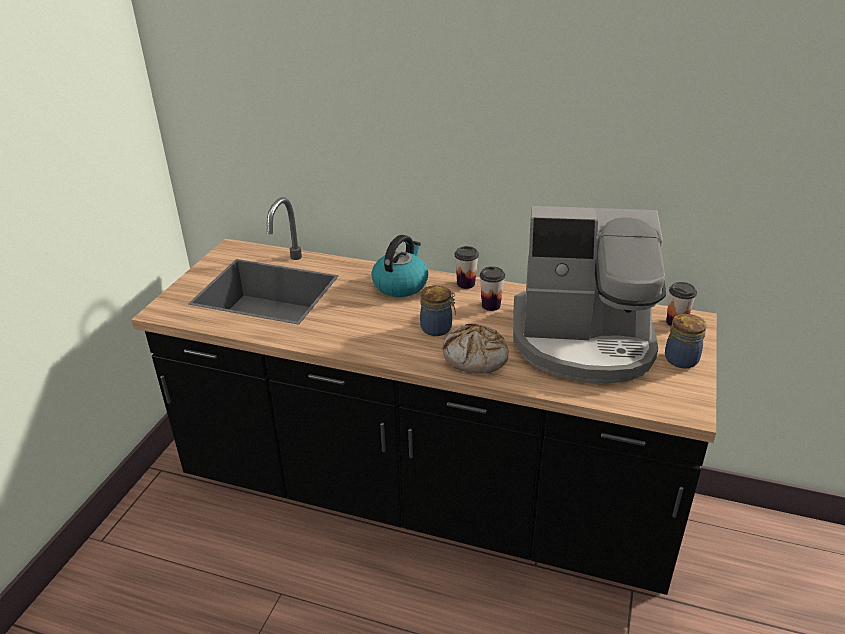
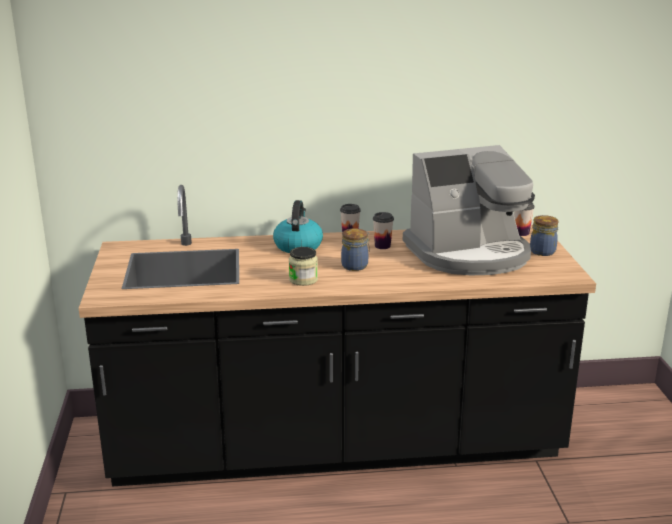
camera: 25 degrees left, 10 degrees down
bread [443,324,508,374] -> none
none -> jar [289,247,318,286]

